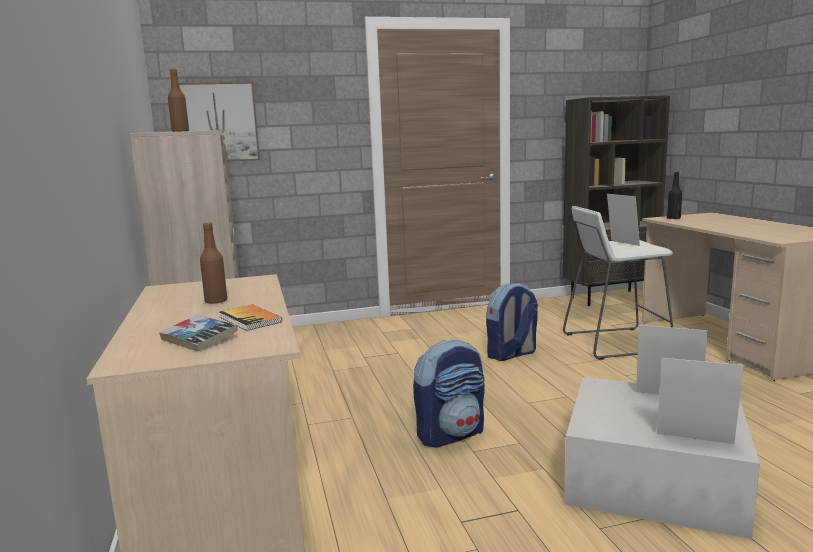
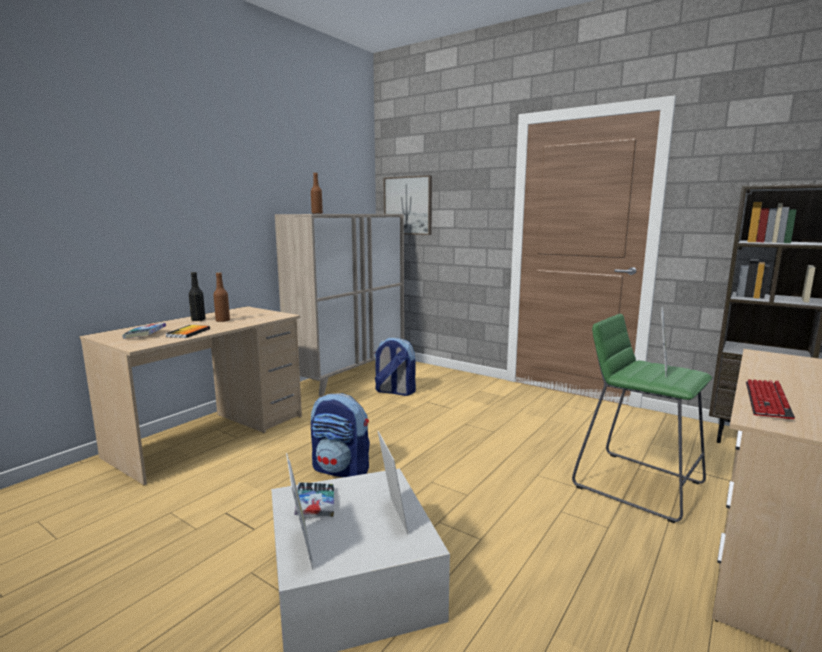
camera: 50 degrees right, 0 degrees up
backpack [486,283,538,361] -> backpack moved to [374,338,416,396]
white stool [563,206,673,360] -> green stool [572,314,712,523]
black bottle [667,171,682,219] -> black bottle moved to [189,272,206,321]
none -> book [294,482,334,517]
none -> keyboard [746,379,795,419]

